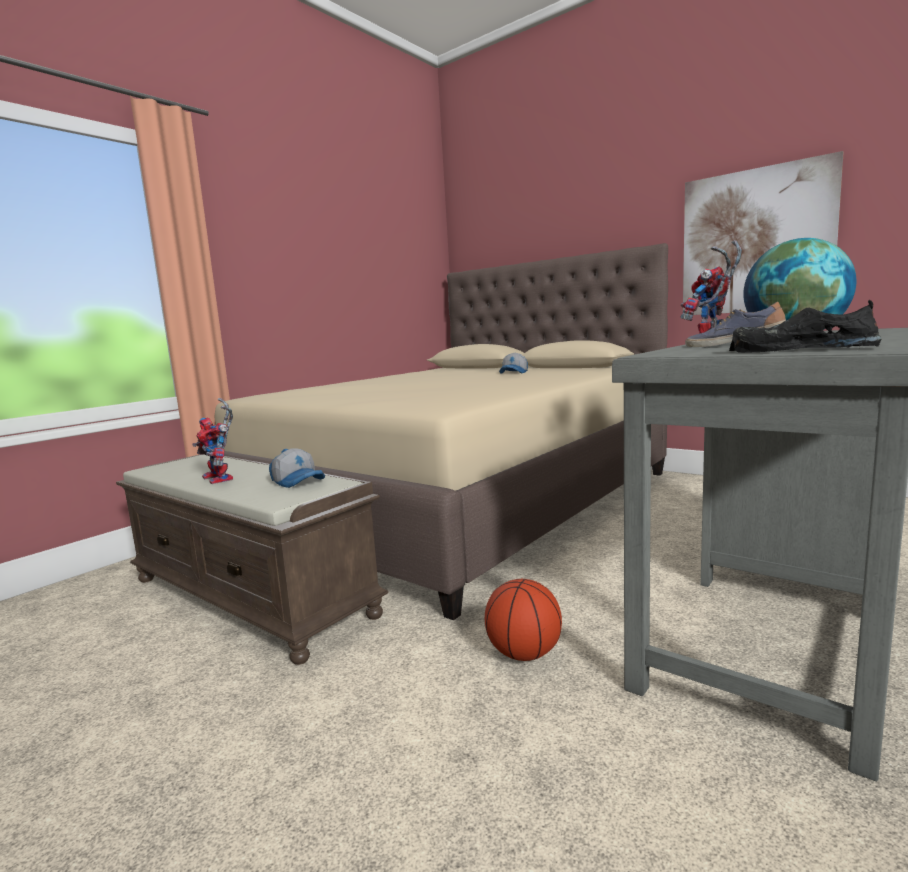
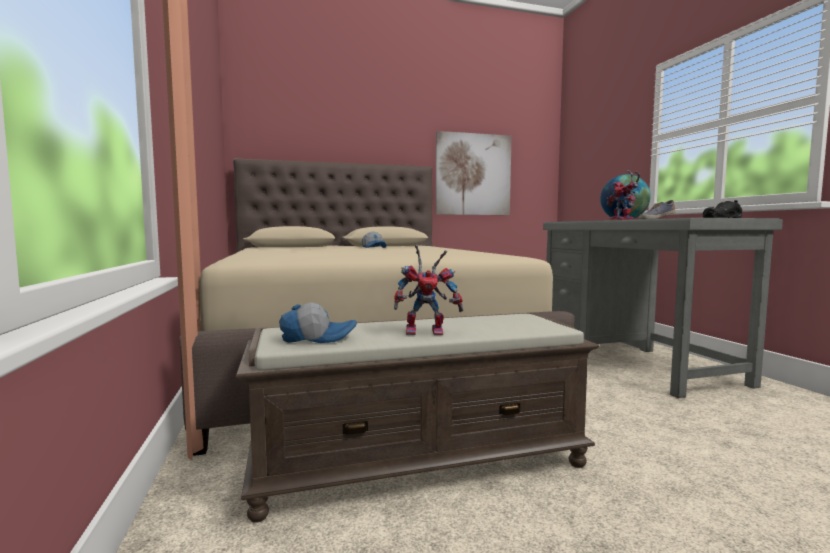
camera: 55 degrees left, 5 degrees down
cap [269,448,325,488] -> cap moved to [279,302,357,343]
basketball [485,579,562,661] -> none

